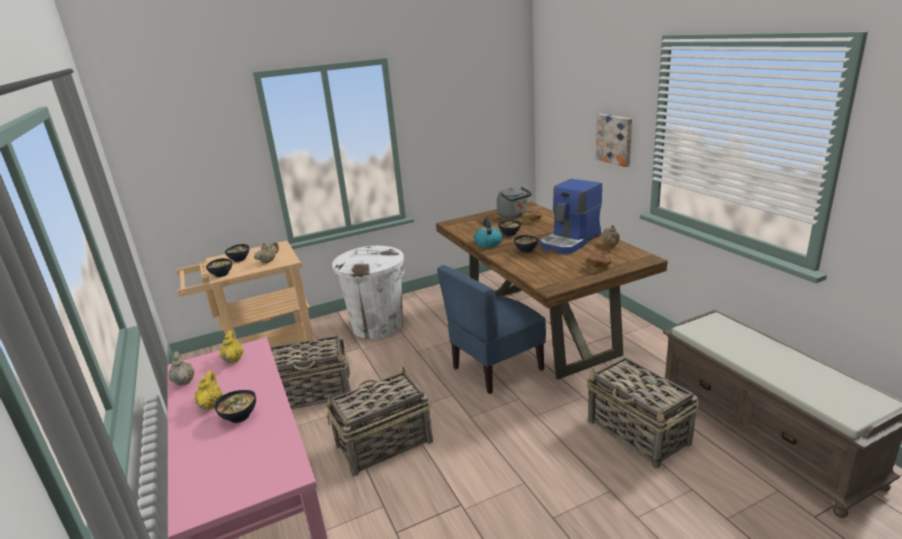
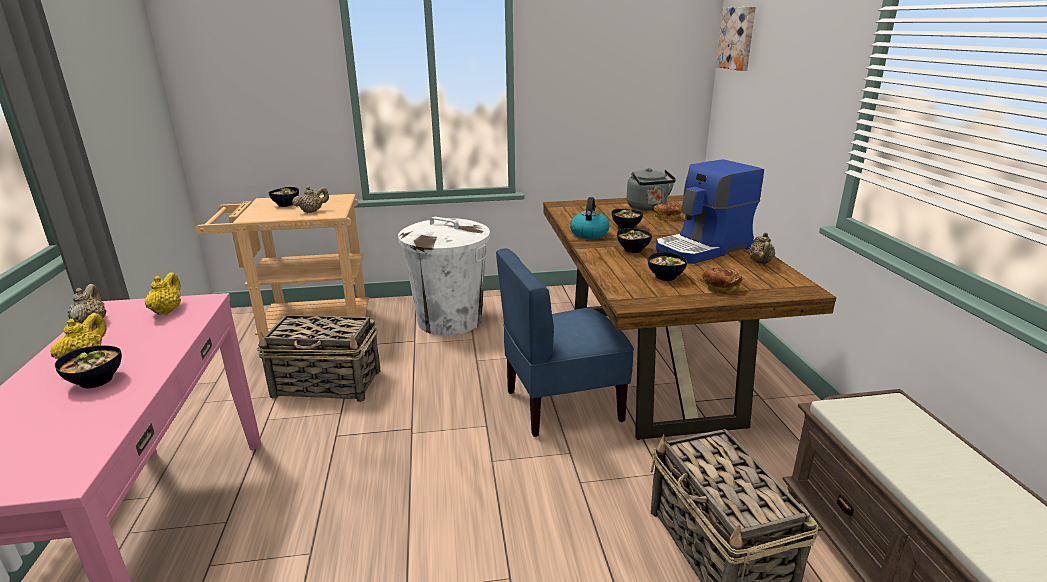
camera: 15 degrees right, 0 degrees up
bowl [206,258,232,277] -> bowl moved to [648,252,687,281]
basket [326,366,433,476] -> none
picture [596,114,632,167] -> picture moved to [716,7,756,71]

